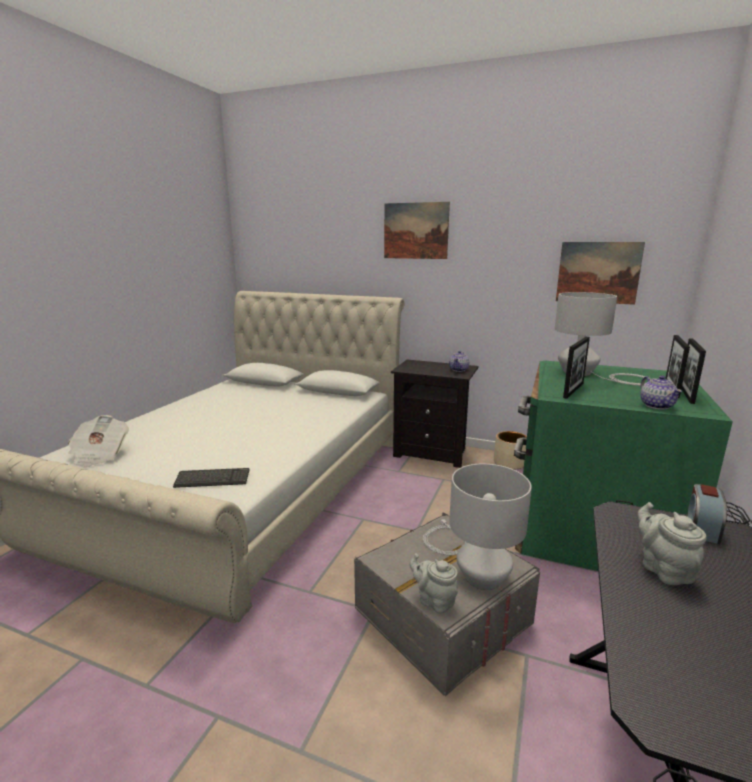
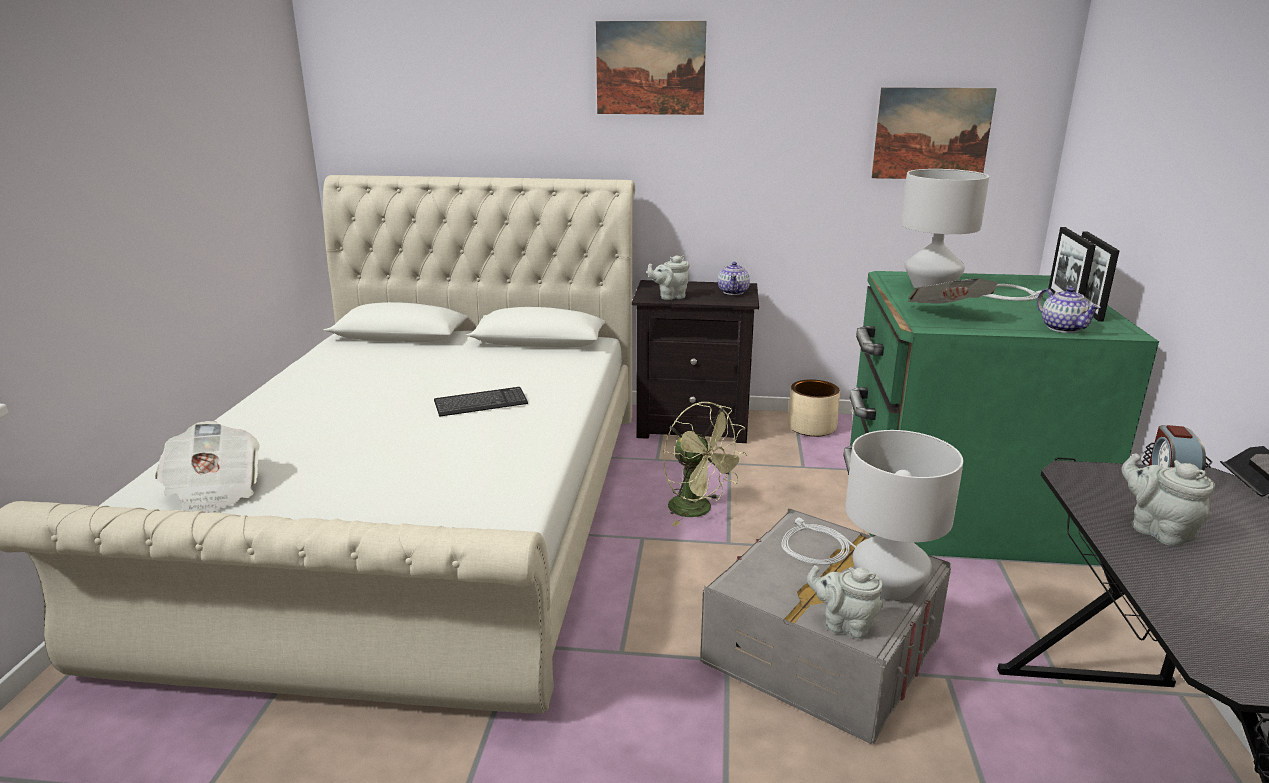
camera: 15 degrees left, 5 degrees up
keyboard [173,468,250,488] -> keyboard moved to [434,387,528,417]
picture frame [563,337,590,399] -> newspaper [908,278,998,304]
none -> grey teapot [647,255,690,300]
none -> green fan [664,402,747,526]

